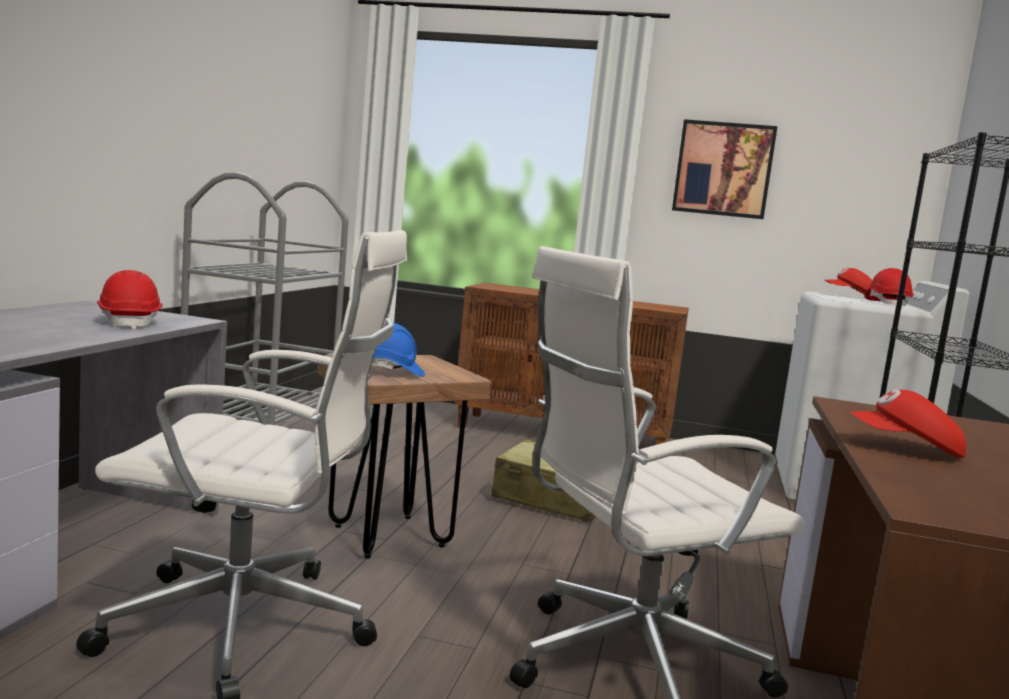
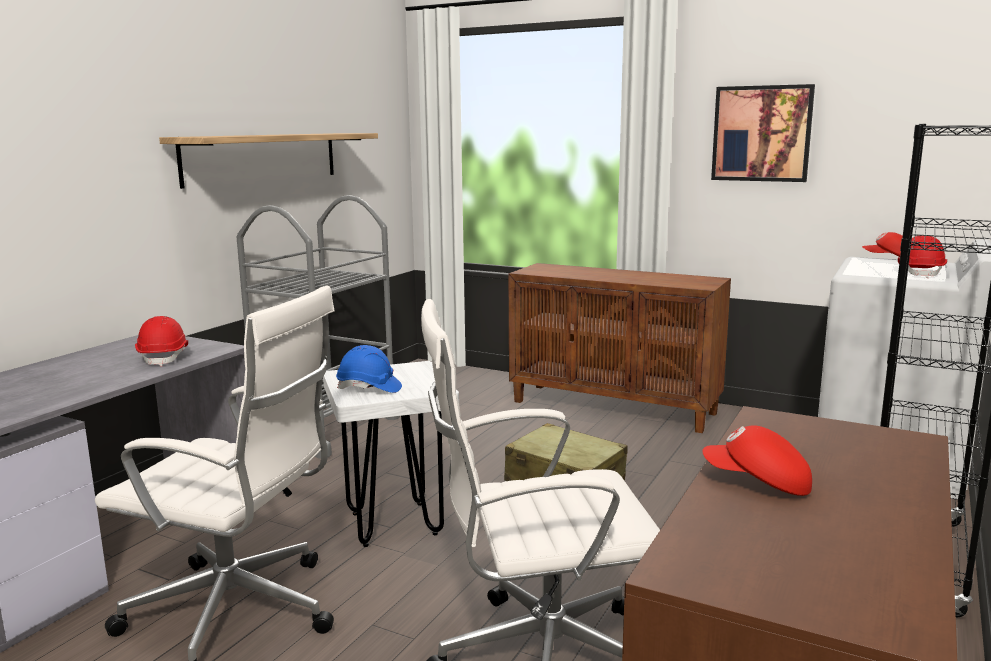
camera: 15 degrees right, 5 degrees up
brown stool [317,355,492,559] -> white stool [323,361,459,547]
none -> shelf [159,133,378,189]

